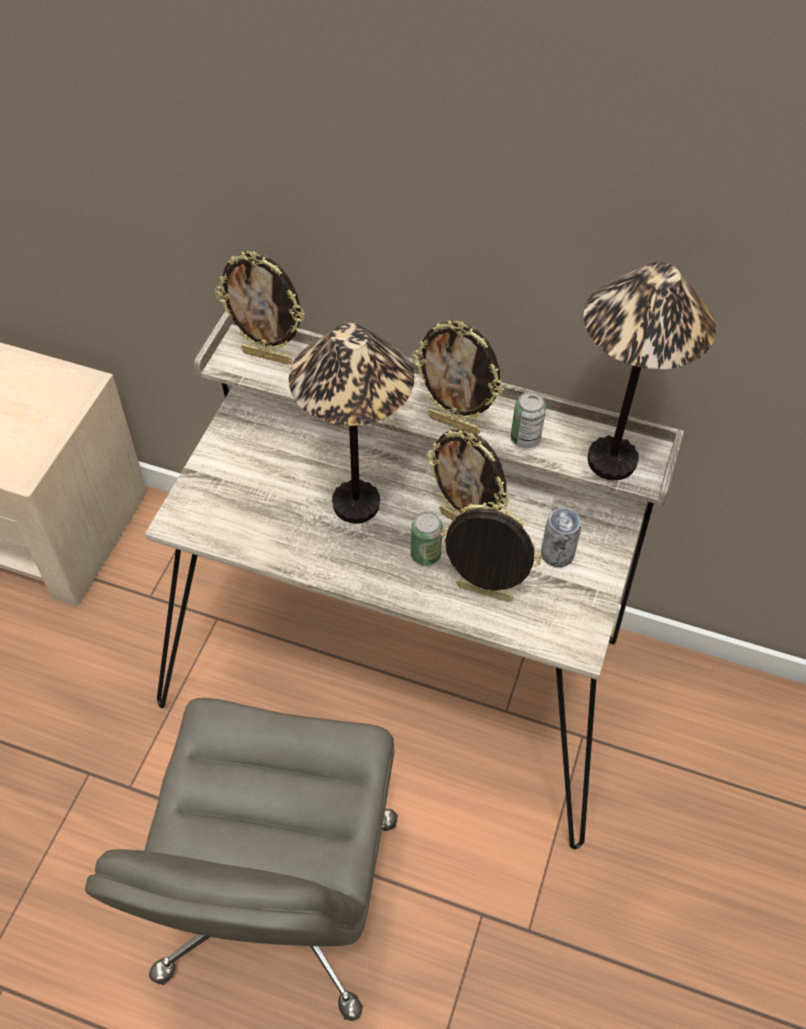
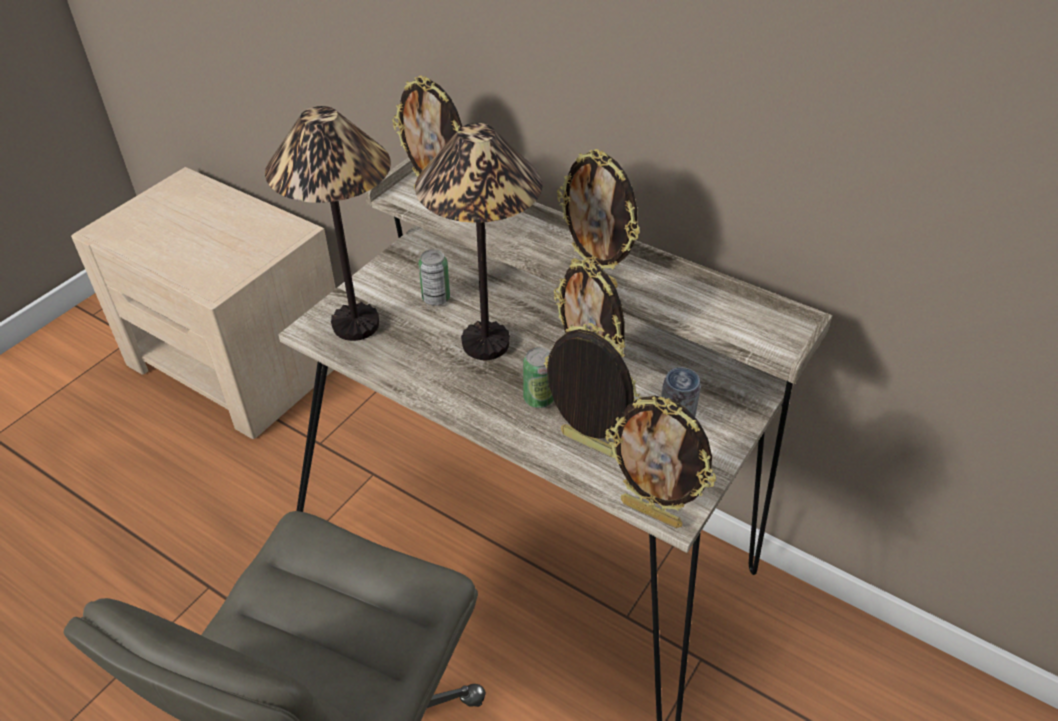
camera: 15 degrees right, 10 degrees down
can [511,392,546,448] -> can moved to [418,249,450,306]
table lamp [583,262,716,480] -> table lamp moved to [265,106,391,341]
none -> picture frame [606,396,716,528]

